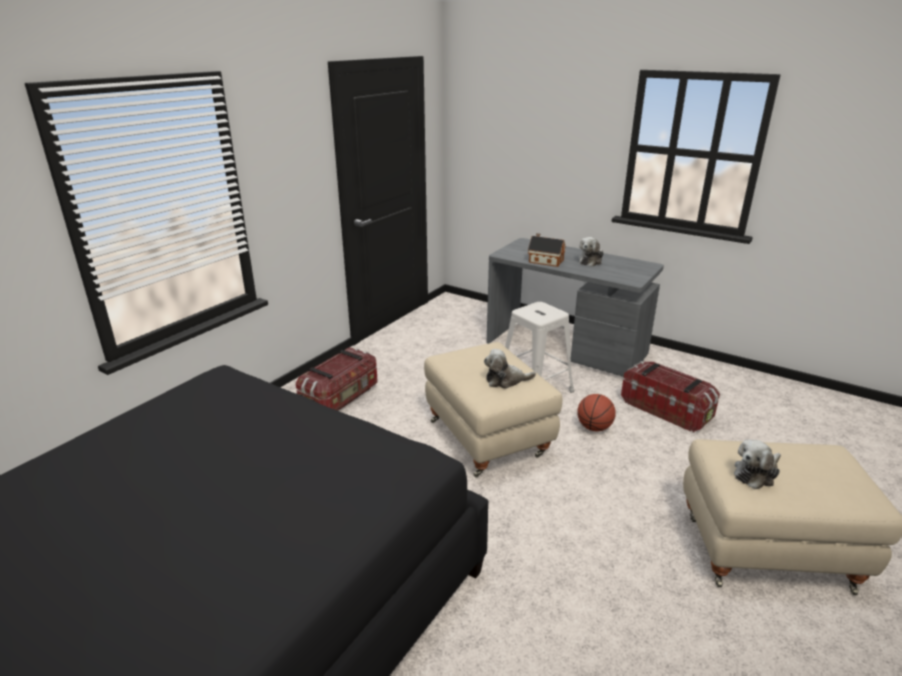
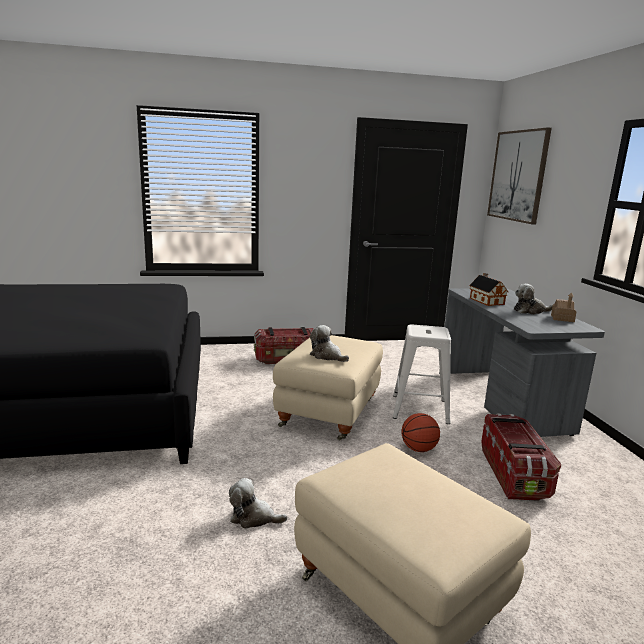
camera: 45 degrees right, 10 degrees down
plush toy [734,439,781,489] -> plush toy moved to [229,478,288,529]
none -> picture [487,127,552,225]
none -> toy house [551,292,576,322]

